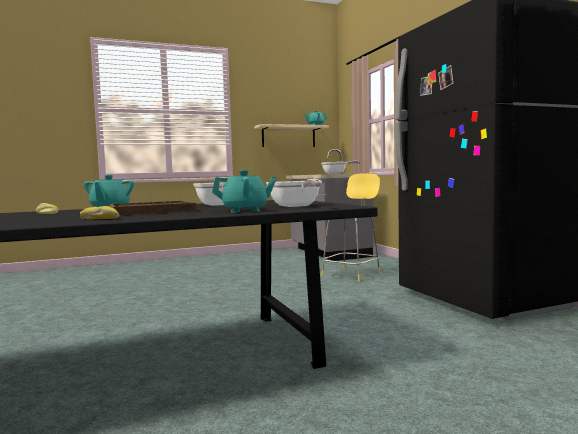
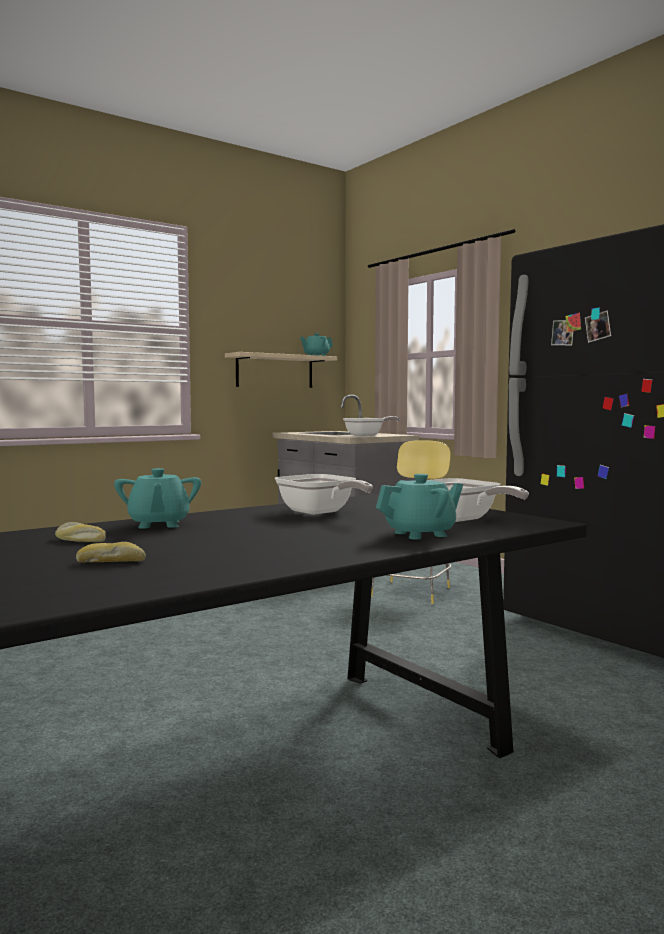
camera: 15 degrees left, 0 degrees up
bread [80,206,119,219] -> bread moved to [76,542,146,563]
brown tray [109,200,196,215] -> none

